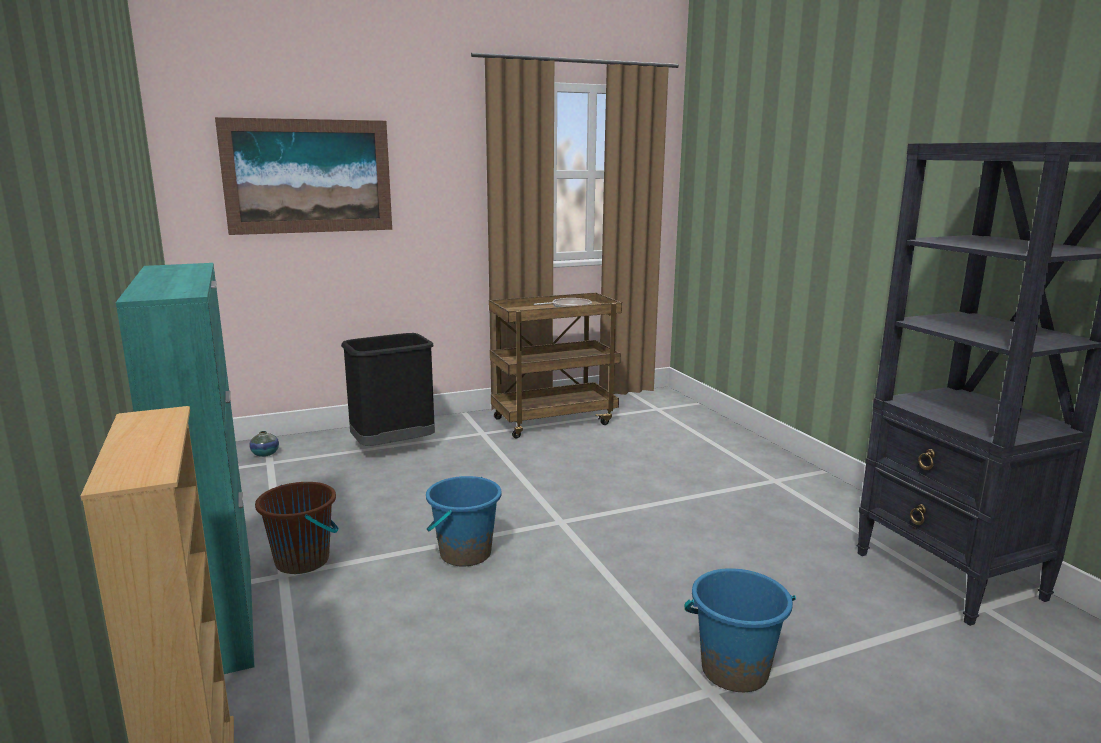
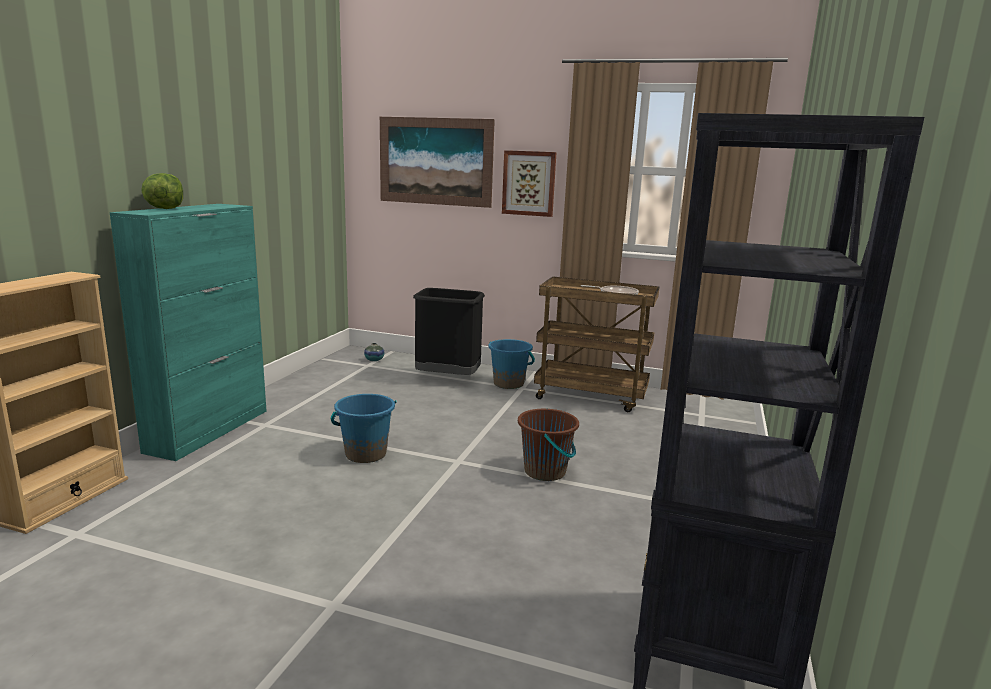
camera: 40 degrees right, 0 degrees up
brown bucket [255,482,339,574] -> brown bucket moved to [518,408,579,481]
blue bucket [684,568,796,692] -> blue bucket moved to [488,339,535,389]
none -> lettuce [141,173,183,209]
none -> picture [502,150,557,217]

